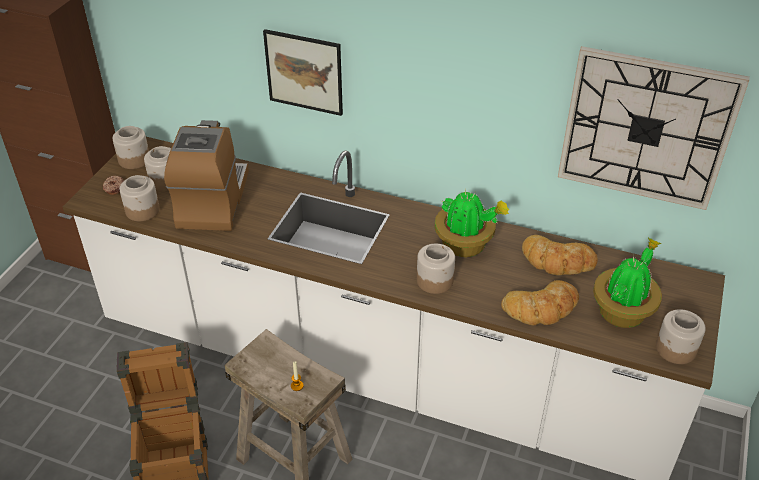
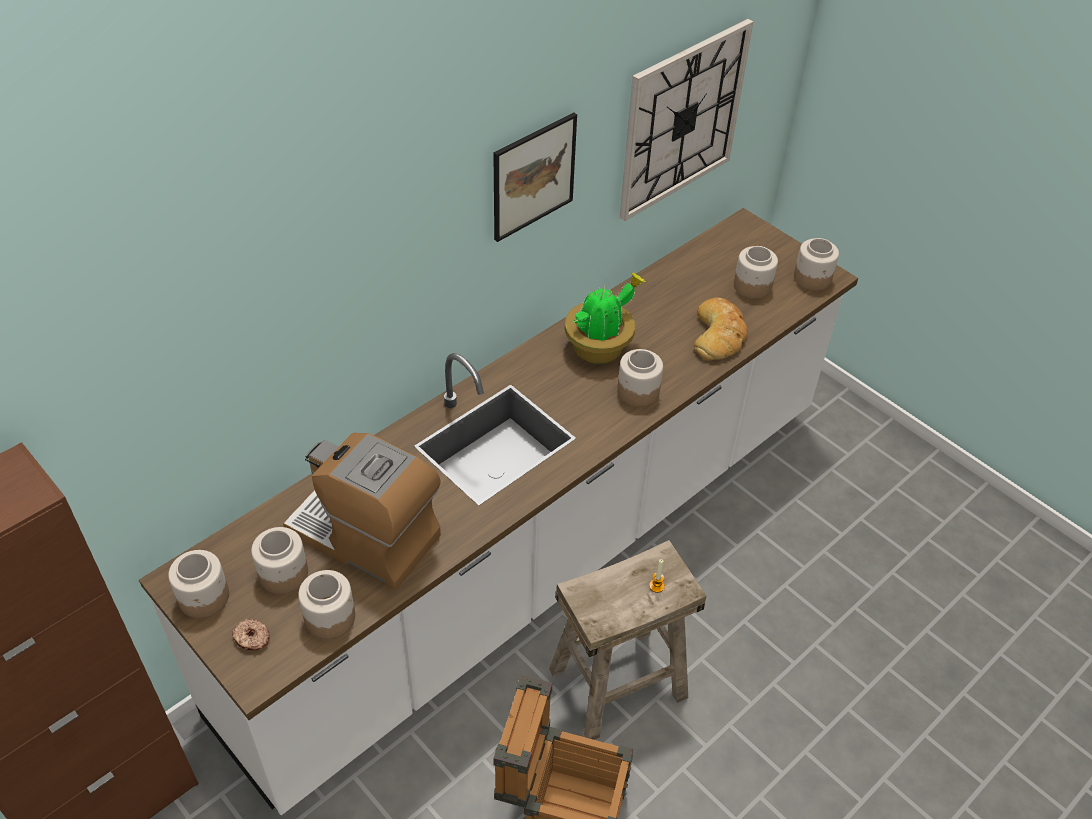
camera: 65 degrees left, 5 degrees up
picture [263,29,343,116] -> picture moved to [493,112,577,242]
bread [522,235,598,275] -> none
potted plant [593,237,662,328] -> jar [734,246,778,299]

